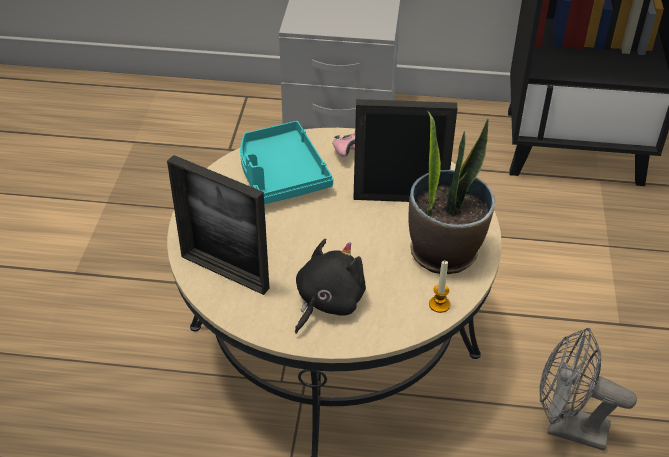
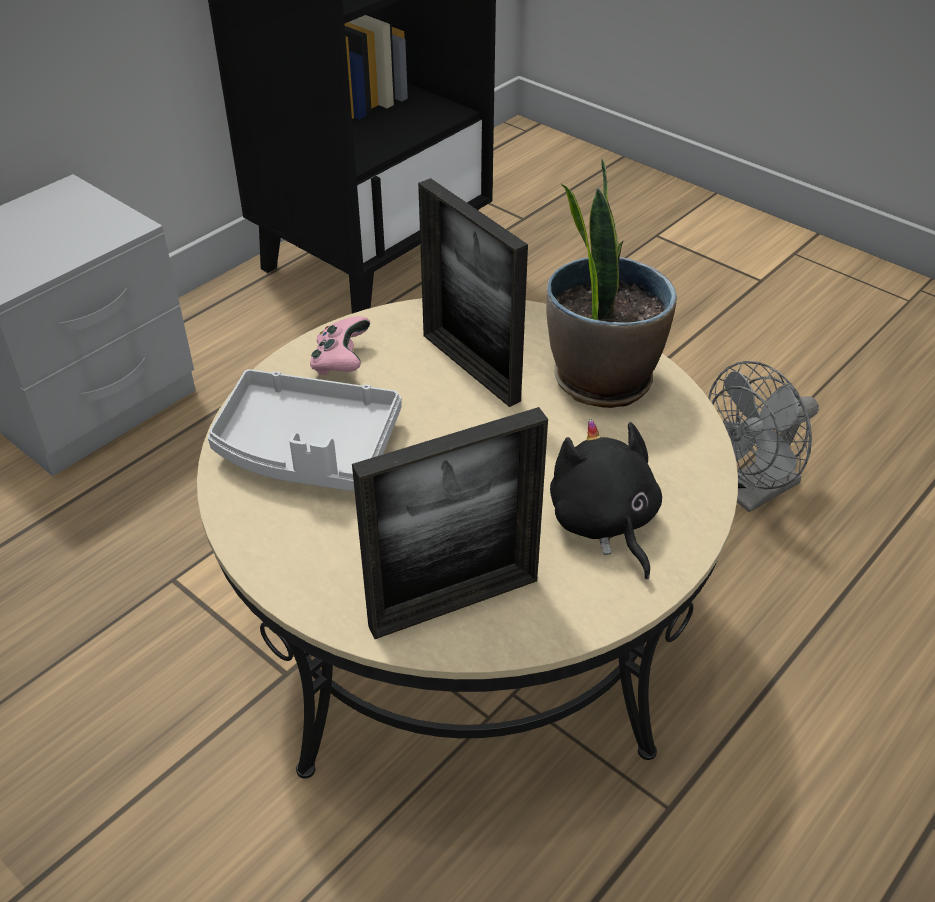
camera: 55 degrees left, 0 degrees up
turquoise tray [240,121,333,204] -> grey tray [208,369,402,492]
picture frame [353,99,458,202] -> picture frame turned 75 degrees counterclockwise [418,178,528,407]
candle [429,261,450,313] -> none

